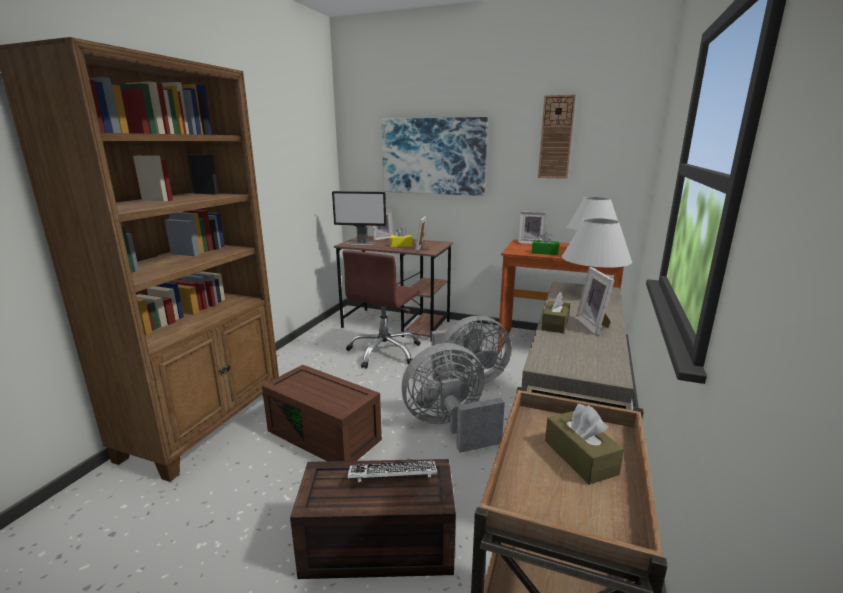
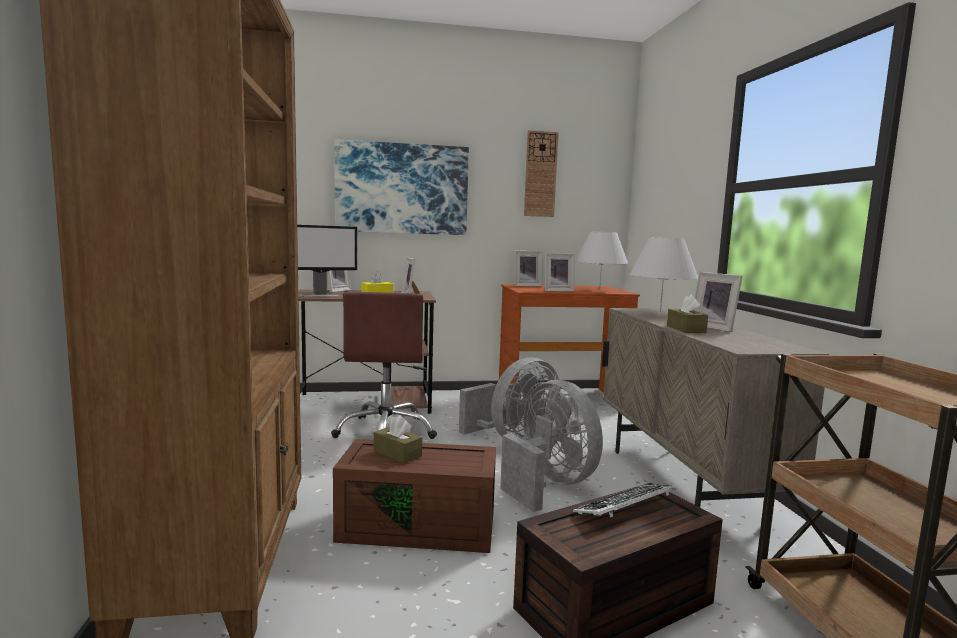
camera: 30 degrees left, 10 degrees down
grey fan [402,343,505,453] -> grey fan turned 105 degrees clockwise [500,380,603,512]
green tissue box [532,232,559,255] -> picture frame [545,253,574,291]
brown tissue box [545,404,624,485] -> brown tissue box moved to [374,415,422,463]

